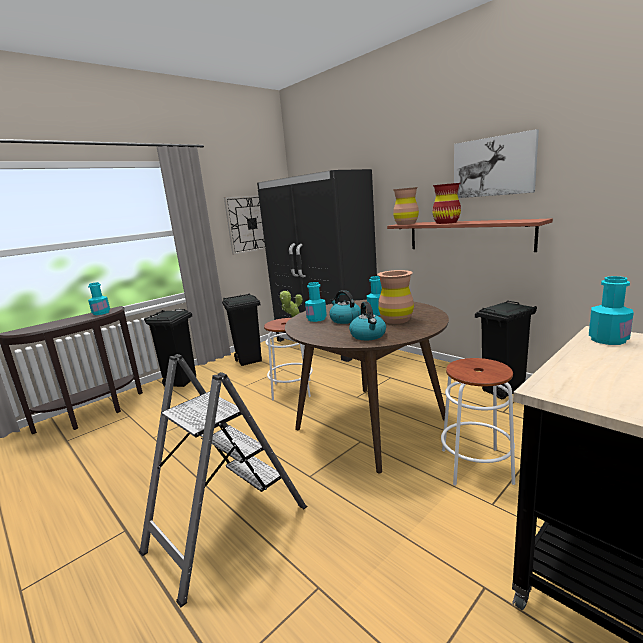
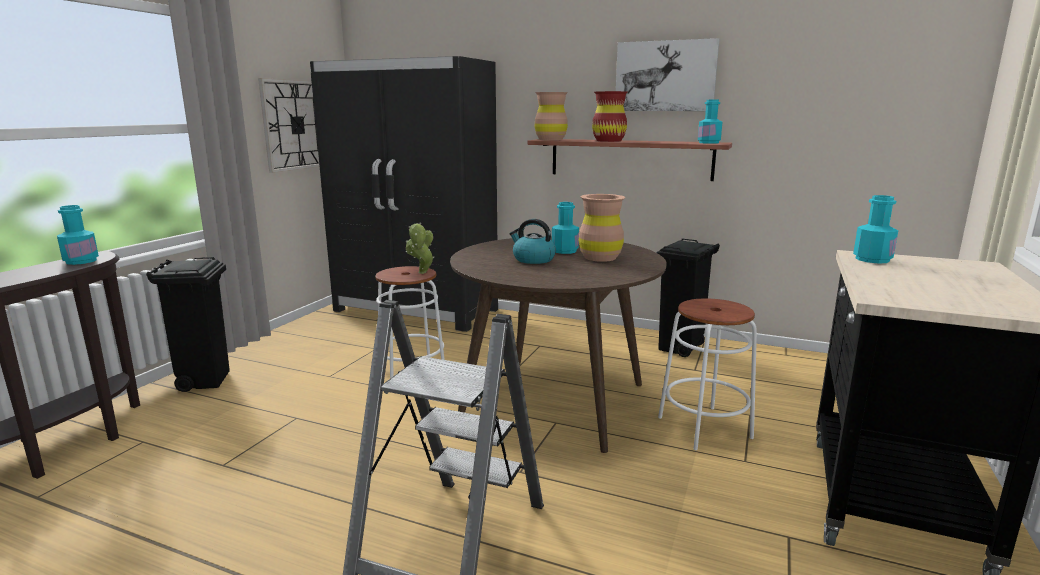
camera: 25 degrees left, 0 degrees up
black trash can [222,293,262,366] -> none
turquoise bottle [305,282,327,322] -> turquoise bottle moved to [698,100,722,144]
kettle [349,301,386,340] -> none

